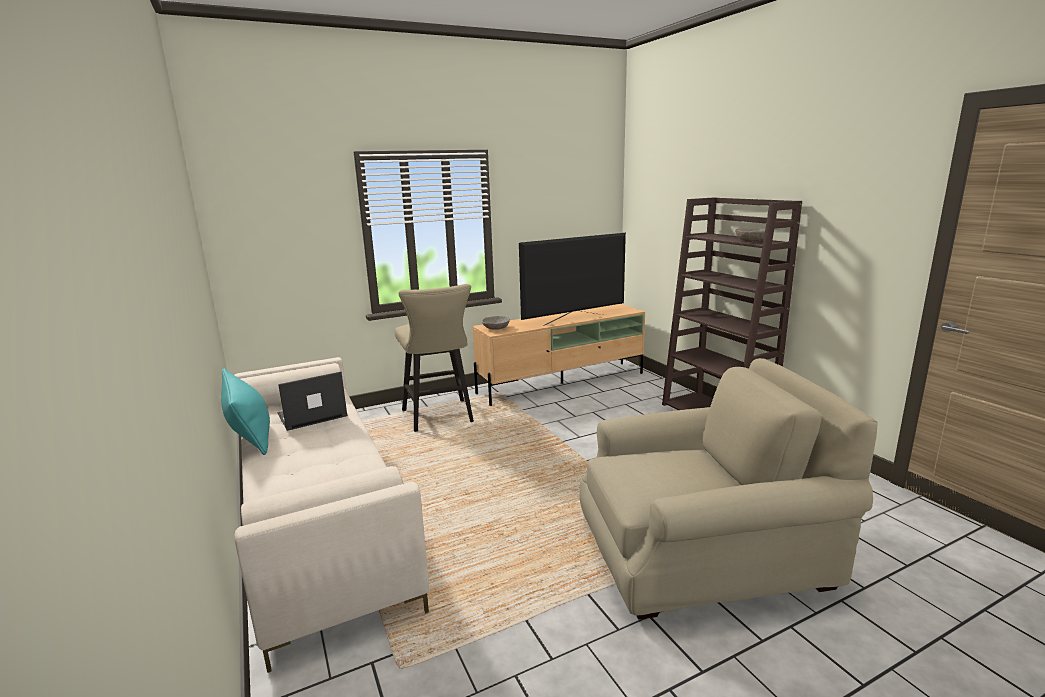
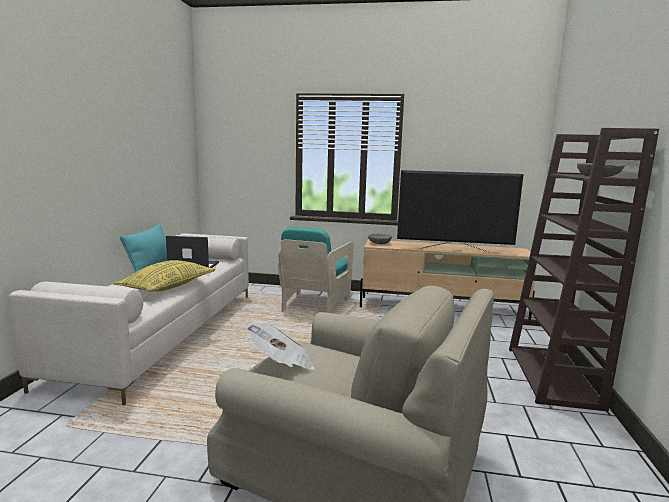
camera: 35 degrees right, 5 degrees down
beige stool [395,284,474,432] -> turquoise armchair [278,227,354,313]
none -> yellow pillow [113,260,215,292]
none -> newspaper [246,324,315,370]

